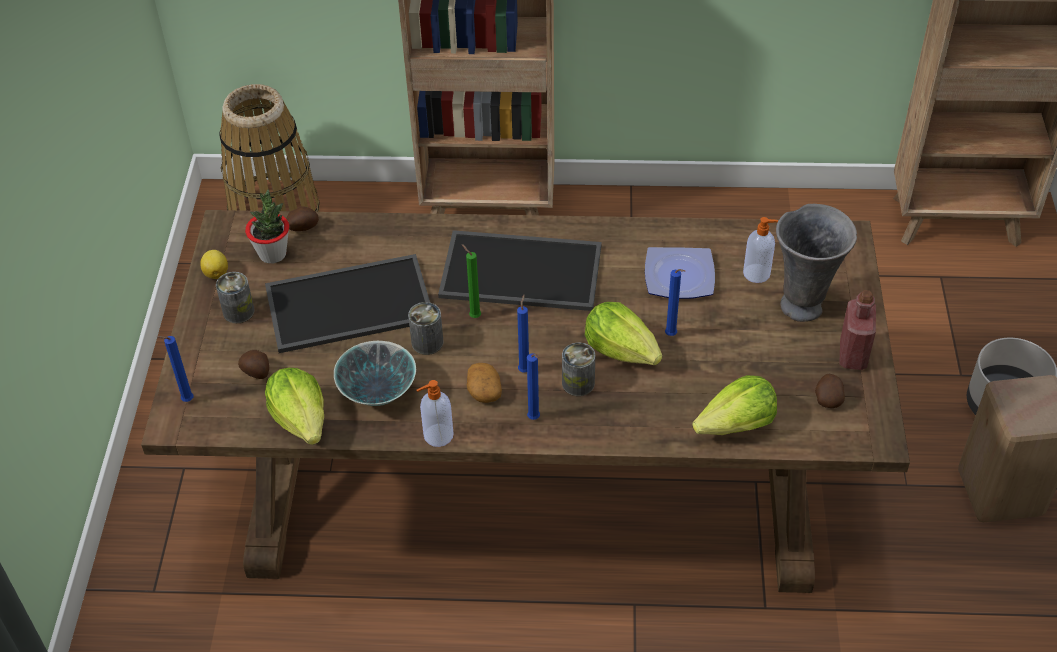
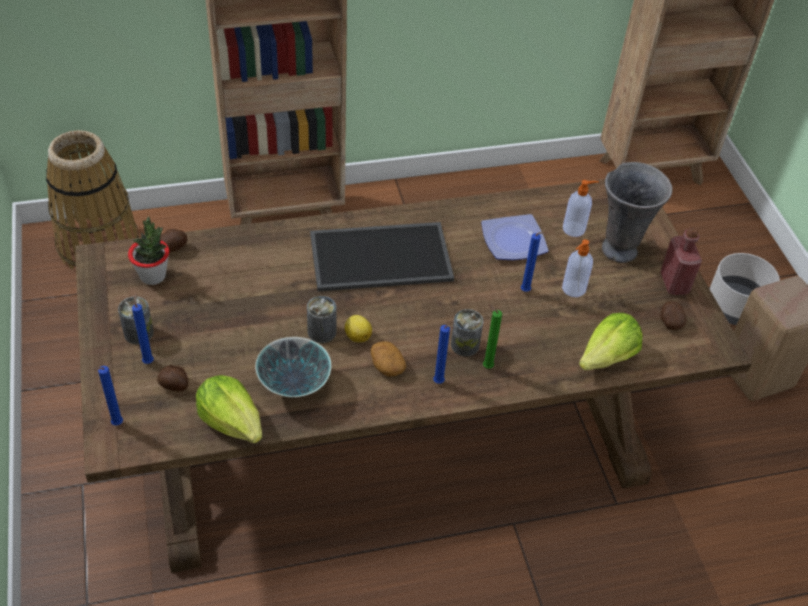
camera: 20 degrees left, 0 degrees up
lemon [200,250,228,279] -> lemon moved to [345,315,372,343]
tray [265,254,430,353] -> none
soap dispenser [417,380,453,447] -> soap dispenser moved to [562,239,593,297]
green candle [462,244,481,318] -> green candle moved to [483,305,502,369]
blue candle [517,295,529,372] -> blue candle moved to [132,294,154,364]
lettuce [585,302,662,365] -> none

